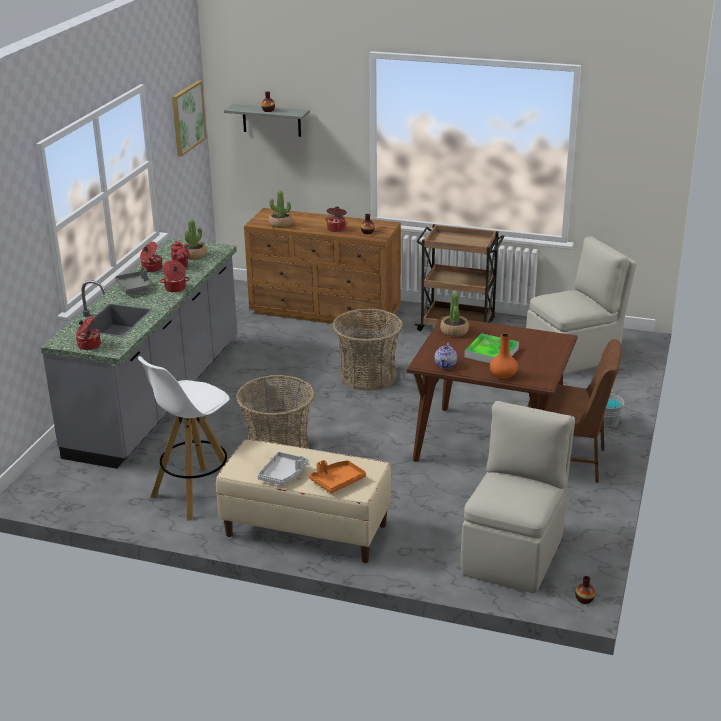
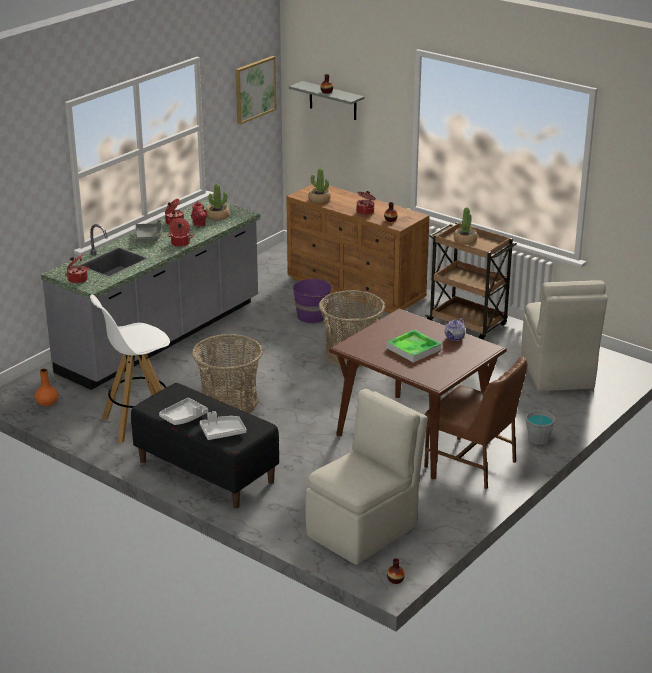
camera: 20 degrees right, 0 degrees up
beige bench [216,439,391,563] -> black bench [131,383,279,508]
orange tray [309,460,366,494] -> grey tray [200,411,246,440]
teapot [434,343,457,369] -> teapot moved to [445,318,465,341]
potted plant [440,292,469,337] -> potted plant moved to [454,207,478,245]
orange vase [490,333,518,379] -> orange vase moved to [35,368,58,406]
beige chair [526,236,637,375] -> beige chair turned 90 degrees clockwise [522,280,608,391]
none -> purple bucket [293,278,333,323]

